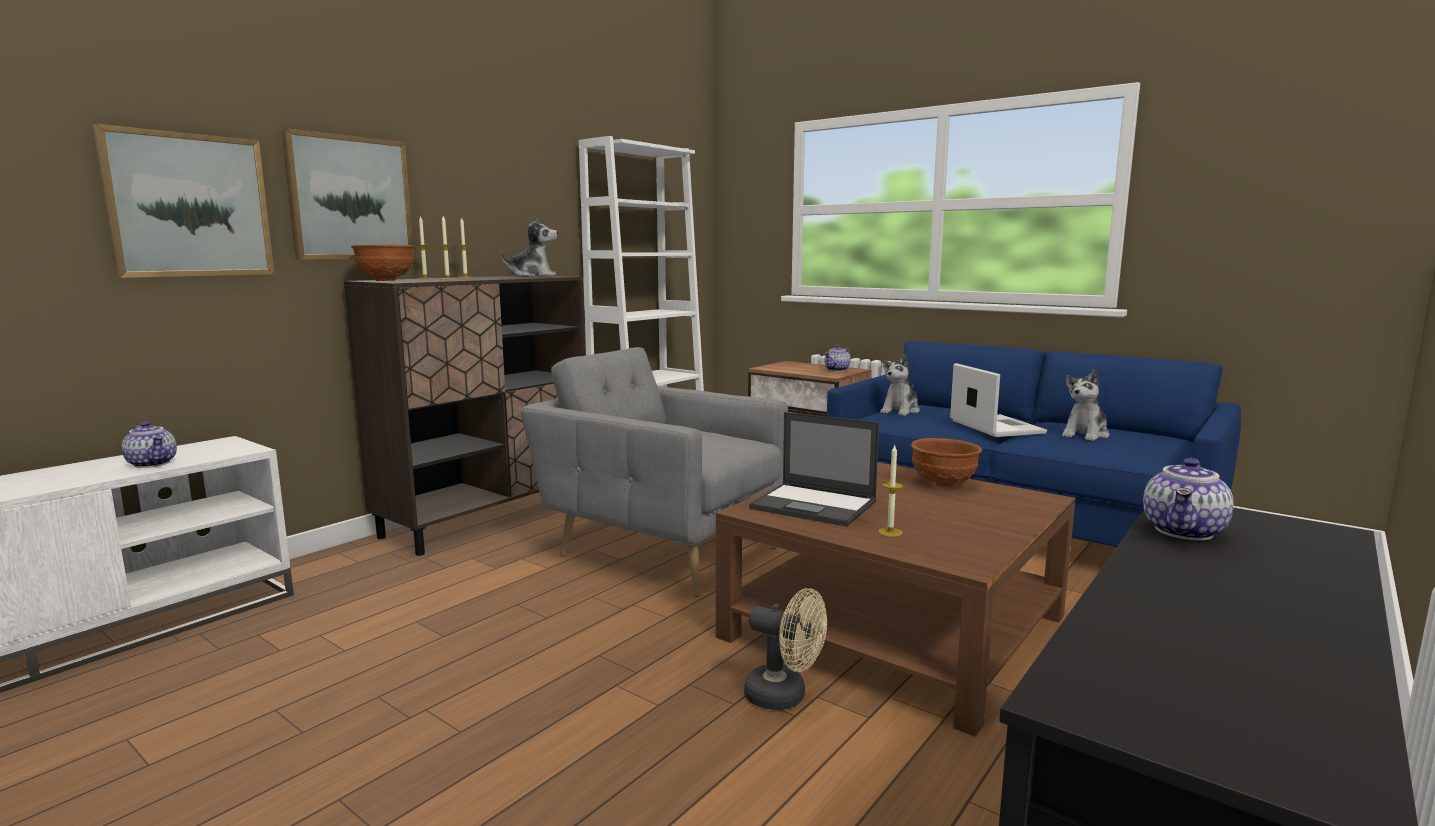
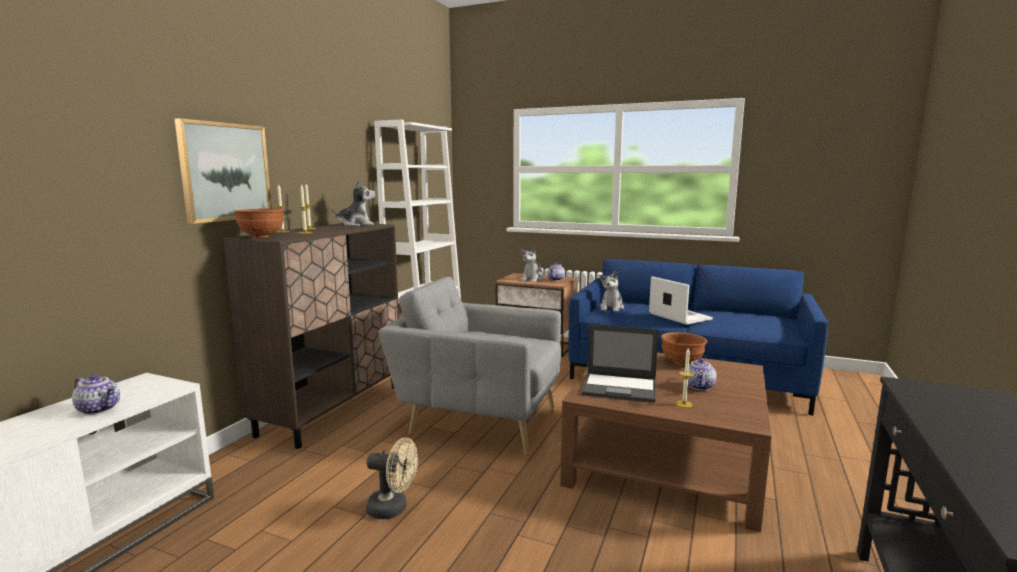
camera: 15 degrees left, 0 degrees up
picture [92,124,274,278] -> none
beige fan [744,588,827,710] -> beige fan moved to [366,438,418,519]
plush toy [1062,369,1109,441] -> plush toy moved to [521,246,544,282]
teapot [1143,458,1234,541] -> teapot moved to [688,358,717,391]

